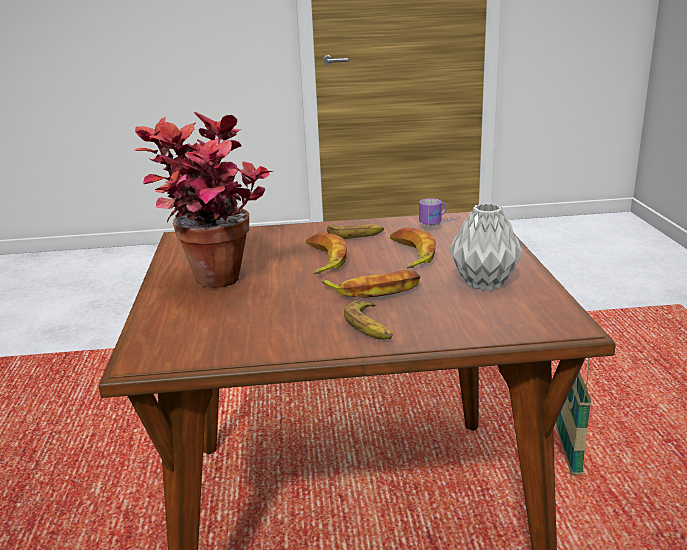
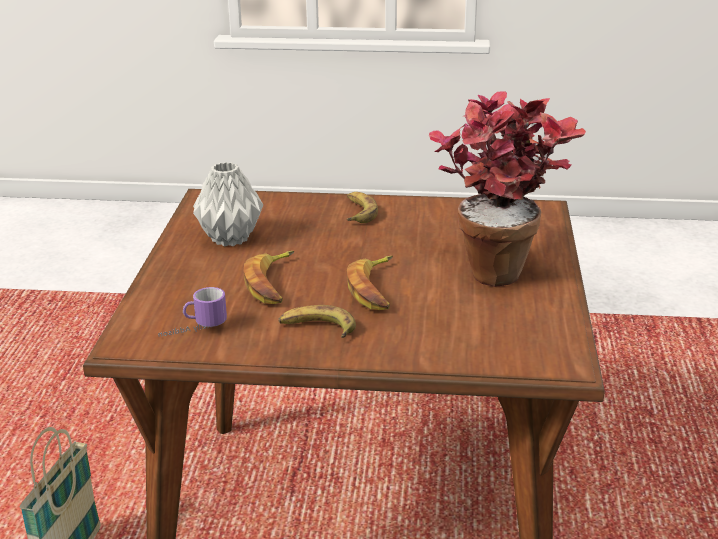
camera: 170 degrees left, 5 degrees up
banana [321,270,420,298] -> none

